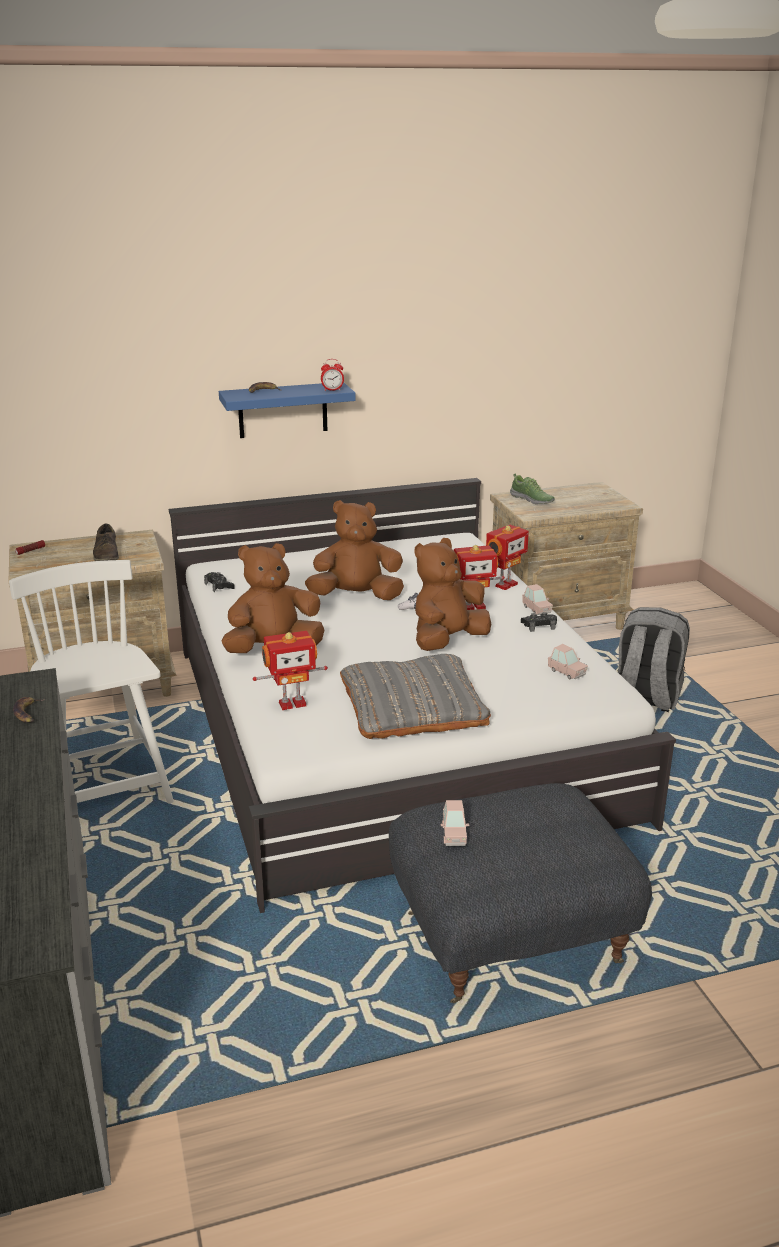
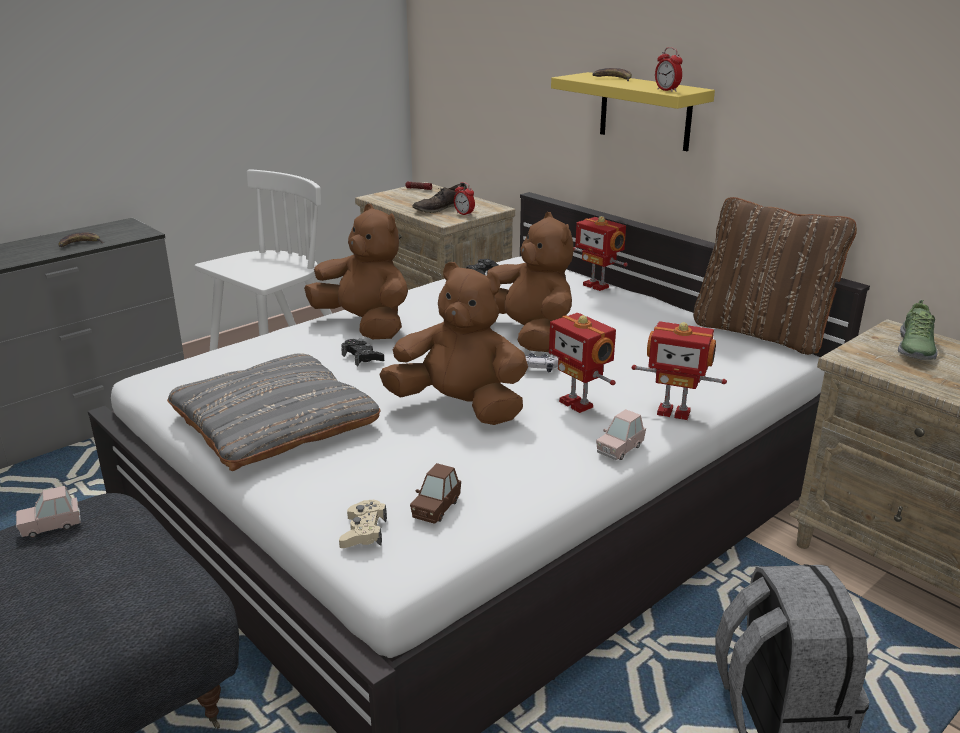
camera: 65 degrees right, 0 degrees up
blue shelf [219,383,355,438] -> yellow shelf [551,72,715,151]
toy robot [253,631,328,710] -> toy robot moved to [573,216,628,291]
black game controller [521,612,557,632] -> black game controller moved to [341,339,384,366]
pink toy car [548,644,588,679] -> brown toy car [410,463,461,524]
none -> beige game controller [339,500,387,548]
none -> alarm clock [454,182,475,216]
none -> brown pillow [693,197,857,355]

